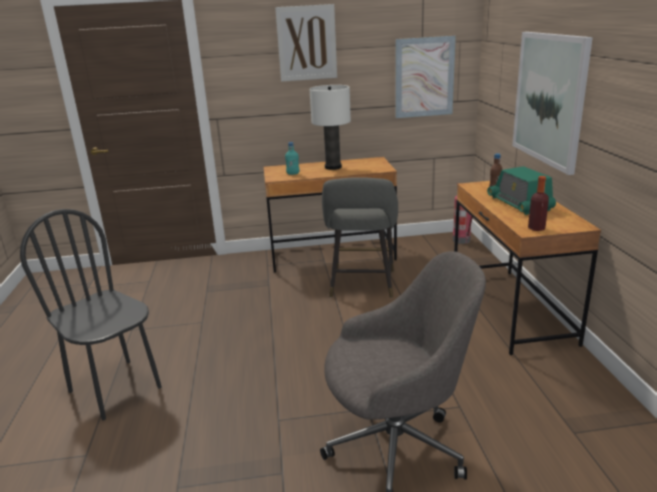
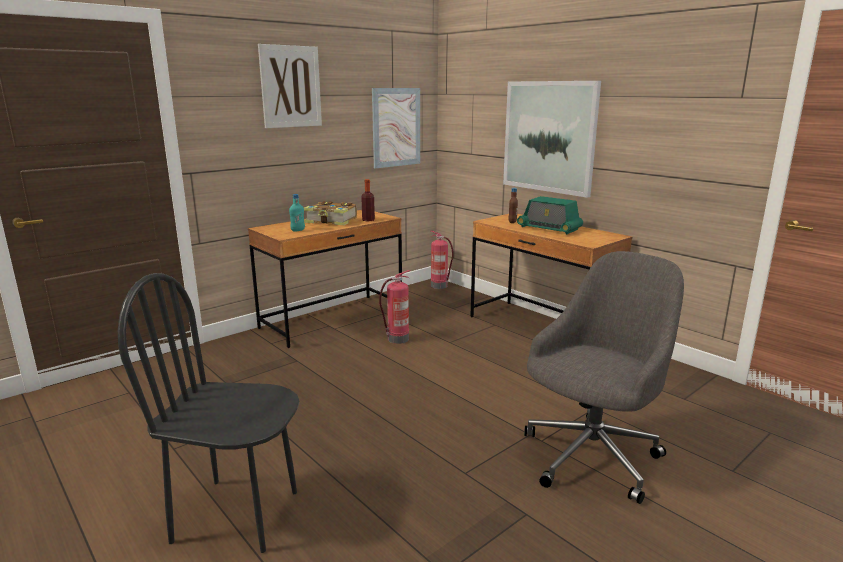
camera: 35 degrees left, 5 degrees down
white table lamp [310,85,351,170] -> book [304,201,357,225]
grey stool [322,177,398,298] -> fire extinguisher [379,270,410,344]
bottle [528,176,549,231] -> bottle moved to [361,179,375,221]

